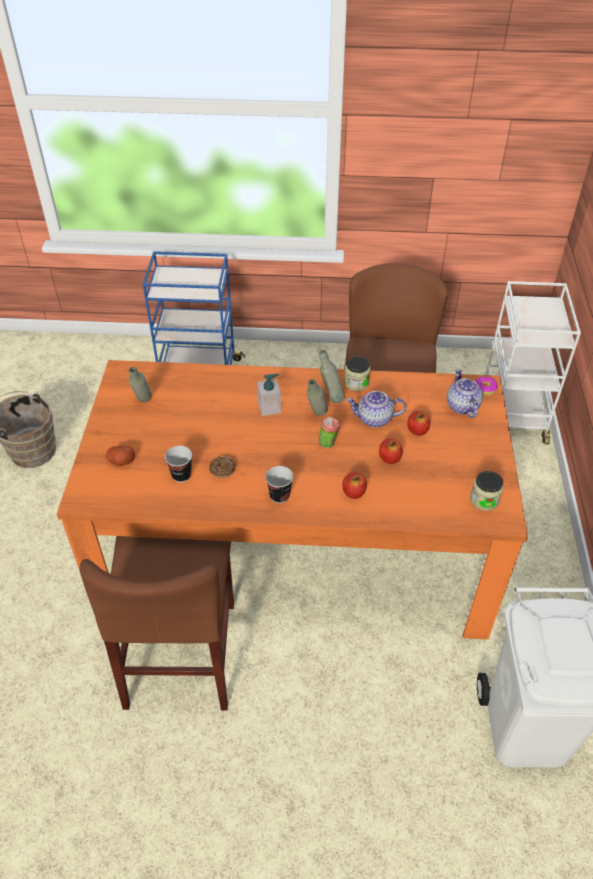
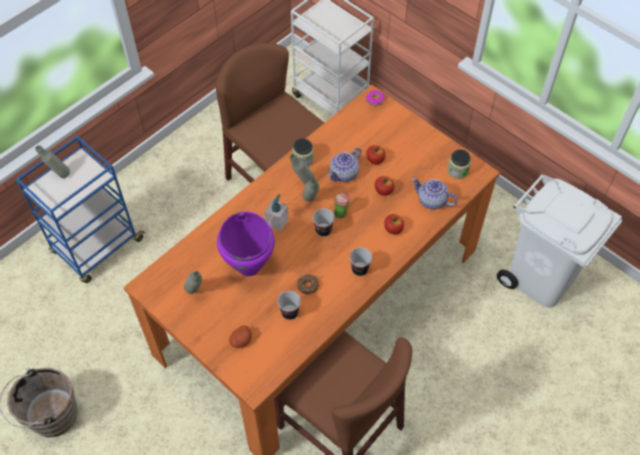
camera: 50 degrees left, 10 degrees up
teapot [447,369,483,418] -> teapot moved to [412,178,457,209]
none -> grey bottle [35,145,70,178]
none -> purple cooking pot [217,211,275,276]
none -> cup [313,208,335,237]

